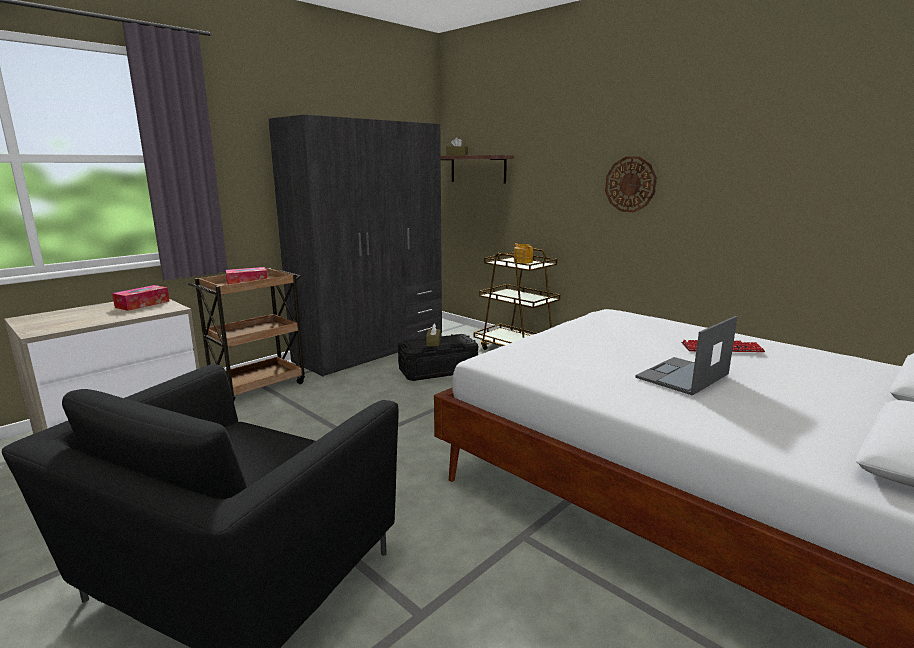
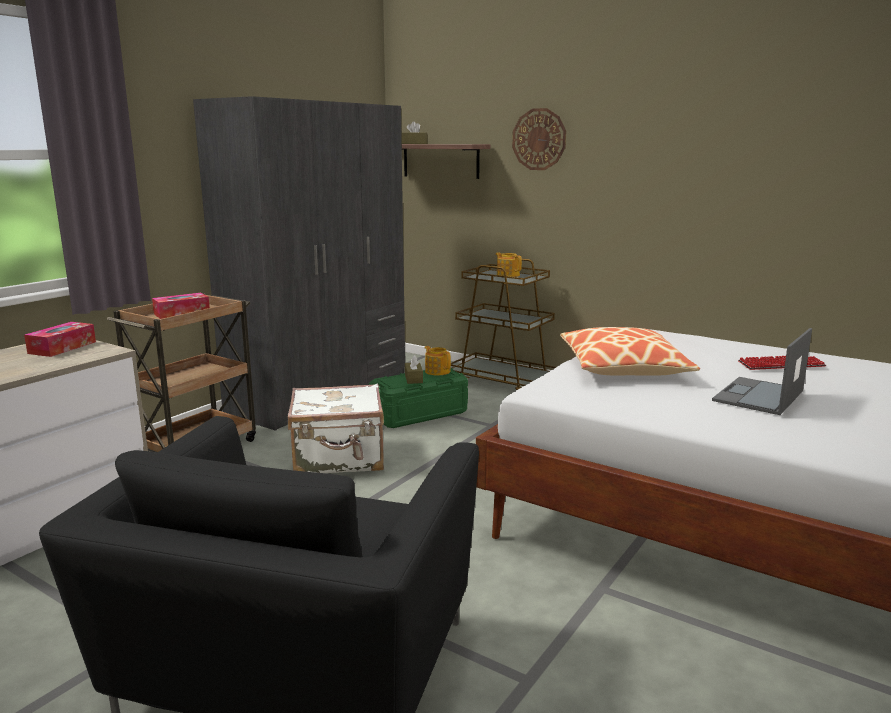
camera: 10 degrees left, 0 degrees up
black storage box [398,334,478,381] -> green storage box [369,368,468,428]
wall clock [605,156,657,212] -> wall clock moved to [512,108,566,170]
none -> white suitcase [288,383,384,473]
none -> teapot [425,346,451,375]
none -> pillow [560,327,700,376]

